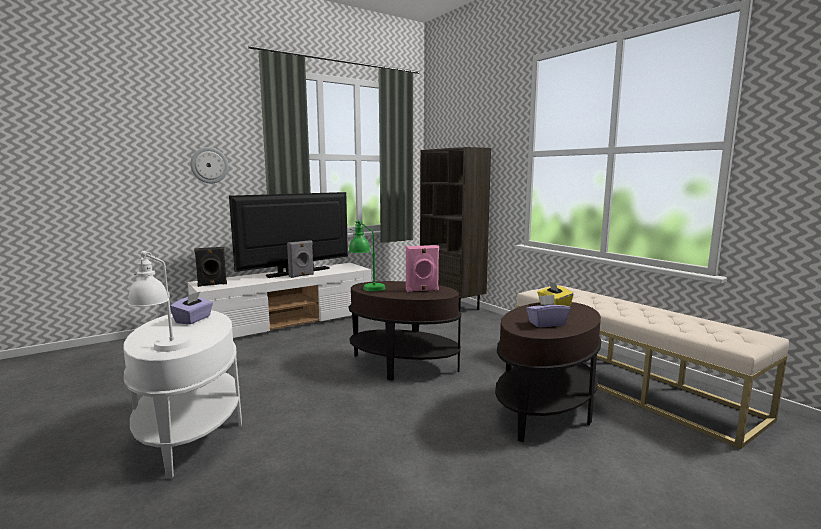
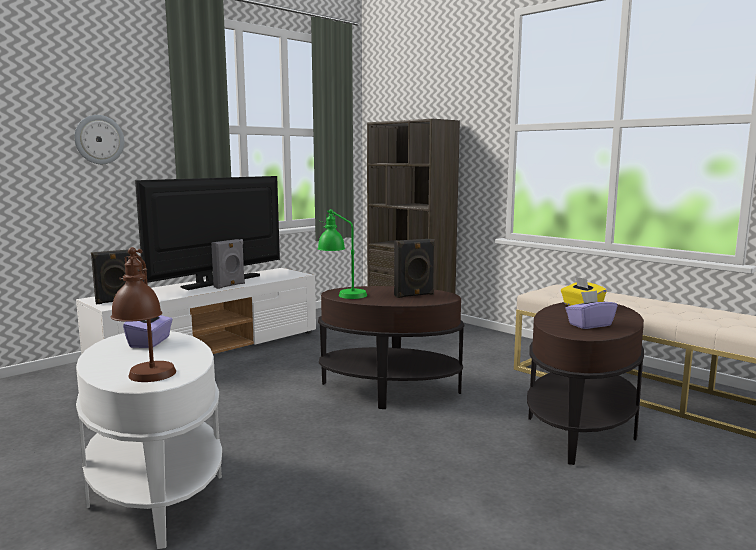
camera: 10 degrees left, 0 degrees up
white table lamp [128,251,191,352] -> brown table lamp [111,247,176,382]
pink speaker [406,245,439,292] -> black speaker [394,239,435,298]

